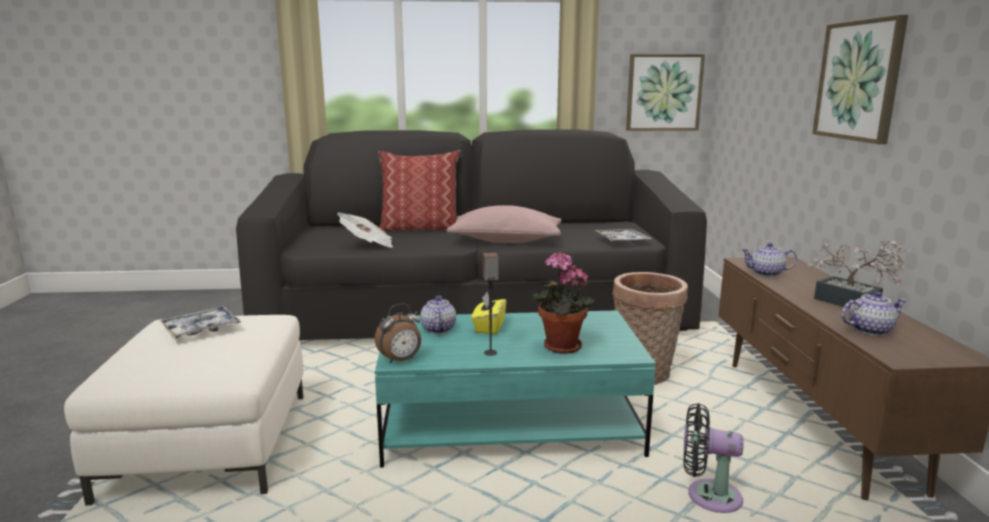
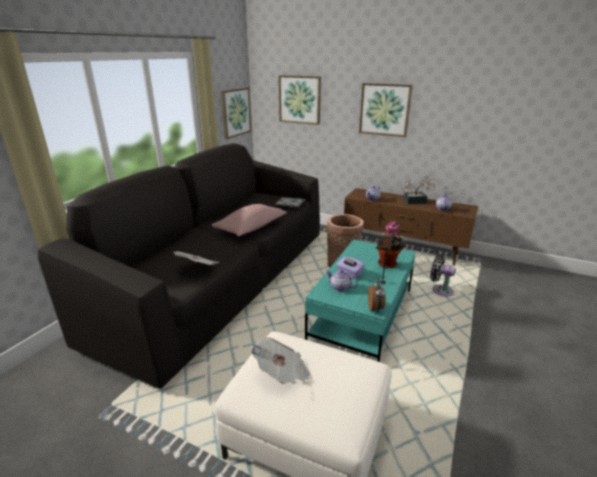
camera: 60 degrees left, 10 degrees up
tray [160,306,241,338] -> newspaper [249,337,313,384]
pillow [378,150,460,231] -> none
yellow tissue box [471,292,506,334] -> purple tissue box [337,256,365,279]
black fan [683,403,744,513] -> black fan turned 75 degrees clockwise [430,255,456,296]
none -> picture [279,75,321,125]

